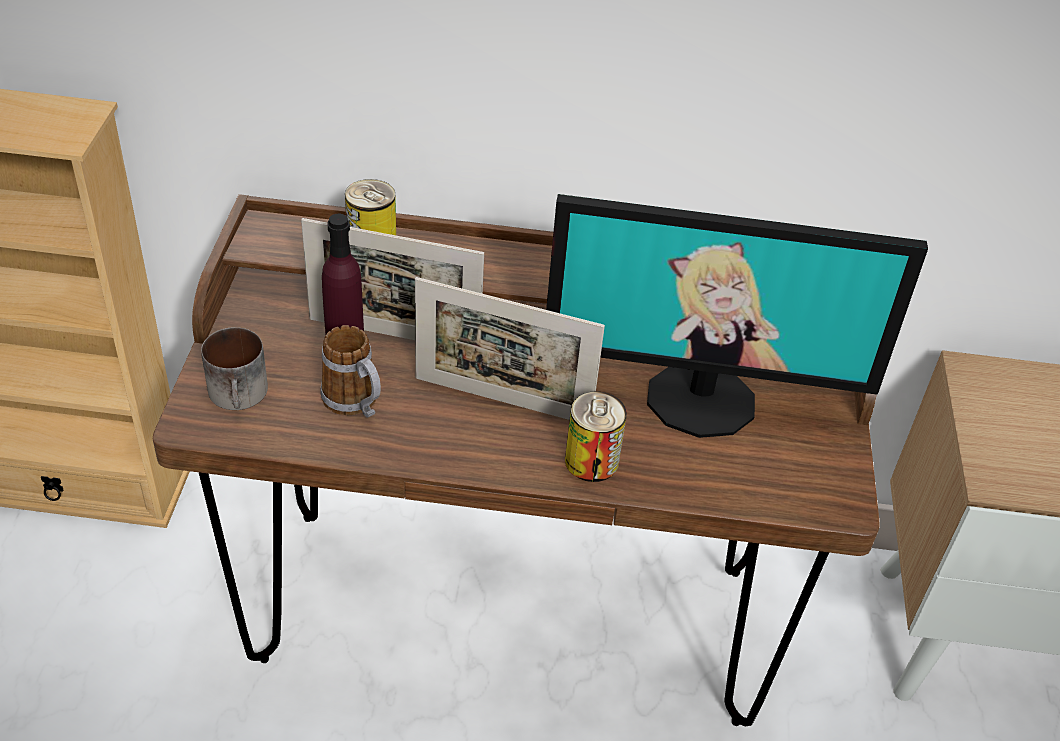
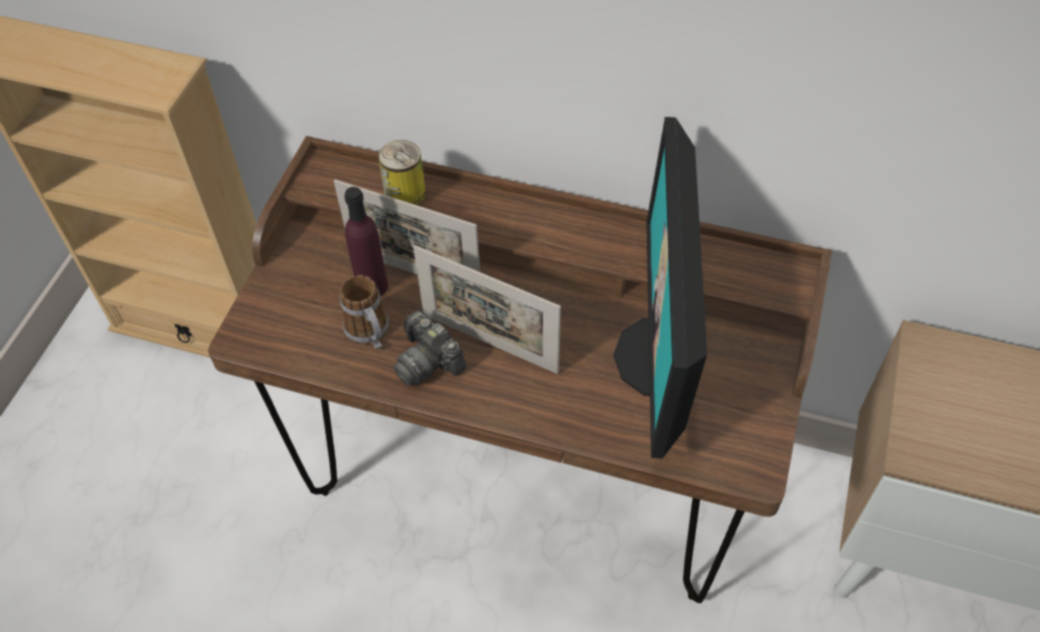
camera: 15 degrees right, 10 degrees up
mug [201,327,268,410] -> none
monitor [546,194,928,438] -> monitor turned 75 degrees clockwise [613,117,707,459]
can [565,391,627,482] -> none
none -> camera [393,311,466,386]

